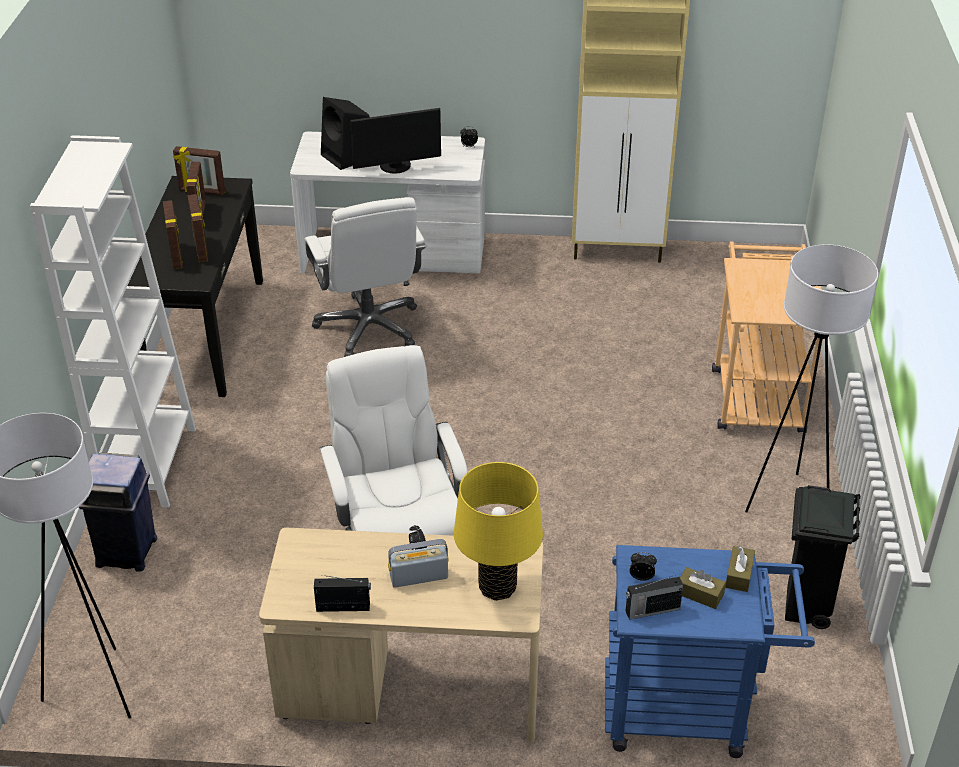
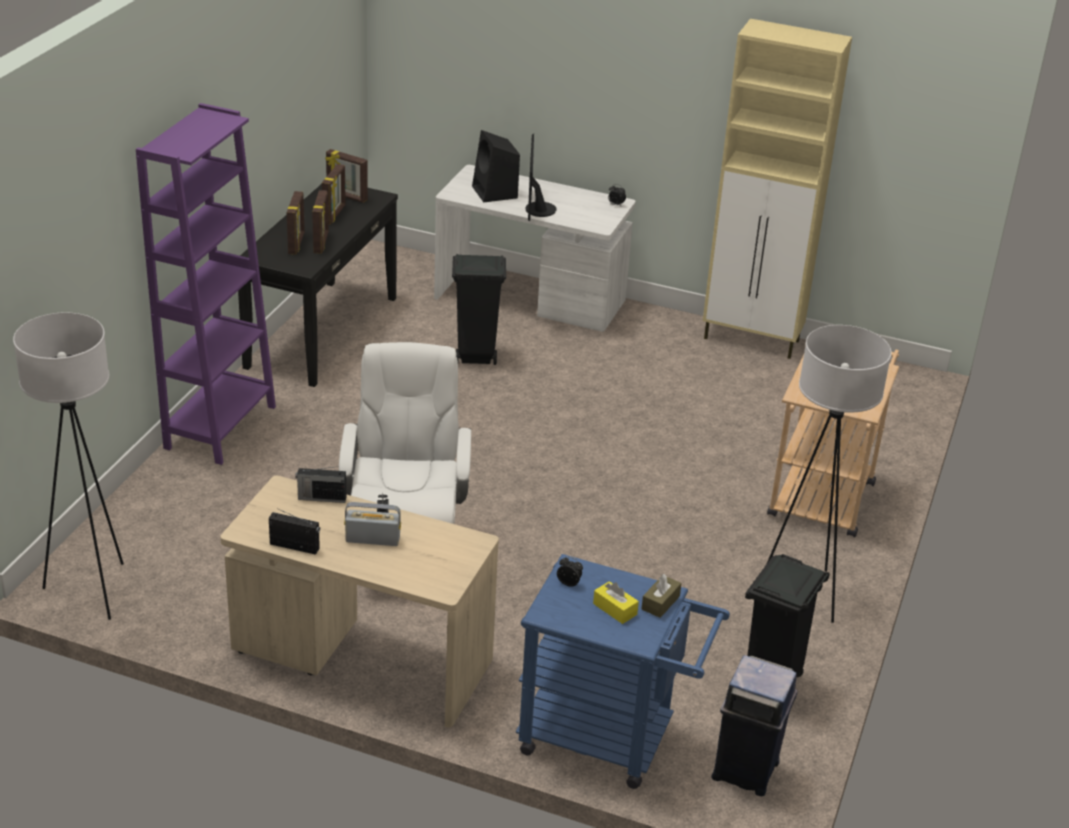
camera: 15 degrees right, 5 degrees down
white bookcase [30,135,196,508] -> purple bookcase [136,103,276,465]
blue trash can [79,452,157,571] -> blue trash can moved to [711,655,798,796]
white office chair [305,197,426,357] -> black trash can [452,254,506,365]
monitor [350,108,441,174] -> monitor turned 90 degrees clockwise [526,134,557,221]
yellow table lamp [454,462,543,601] -> none
radio [626,575,683,620] -> radio moved to [295,466,346,503]
brown tissue box [680,567,726,609] -> yellow tissue box [593,581,639,624]

